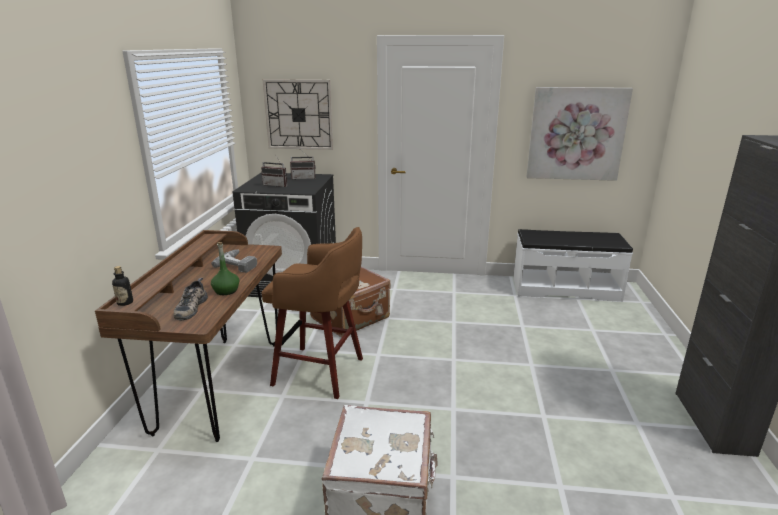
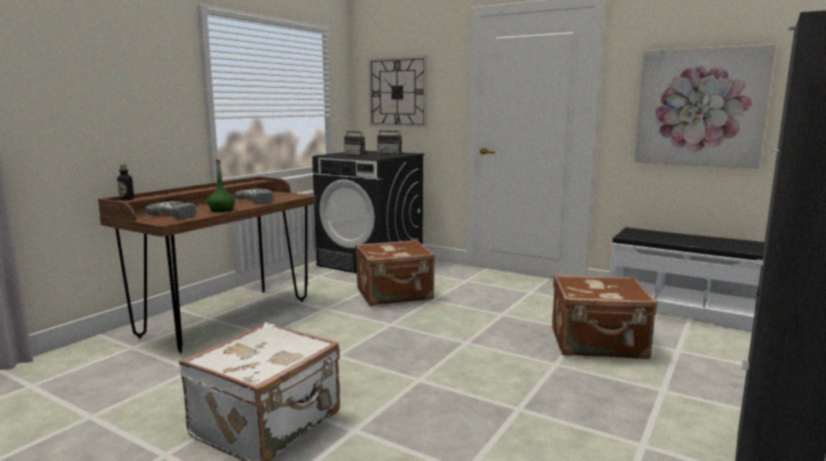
camera: 25 degrees right, 10 degrees down
shoe [173,278,208,320] -> power drill [145,201,196,219]
brown stool [262,227,363,399] -> none
none -> brown suitcase [552,274,657,359]

